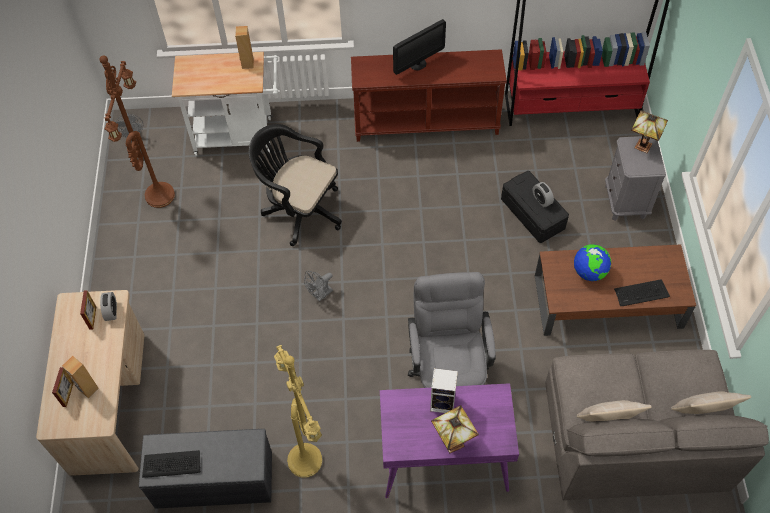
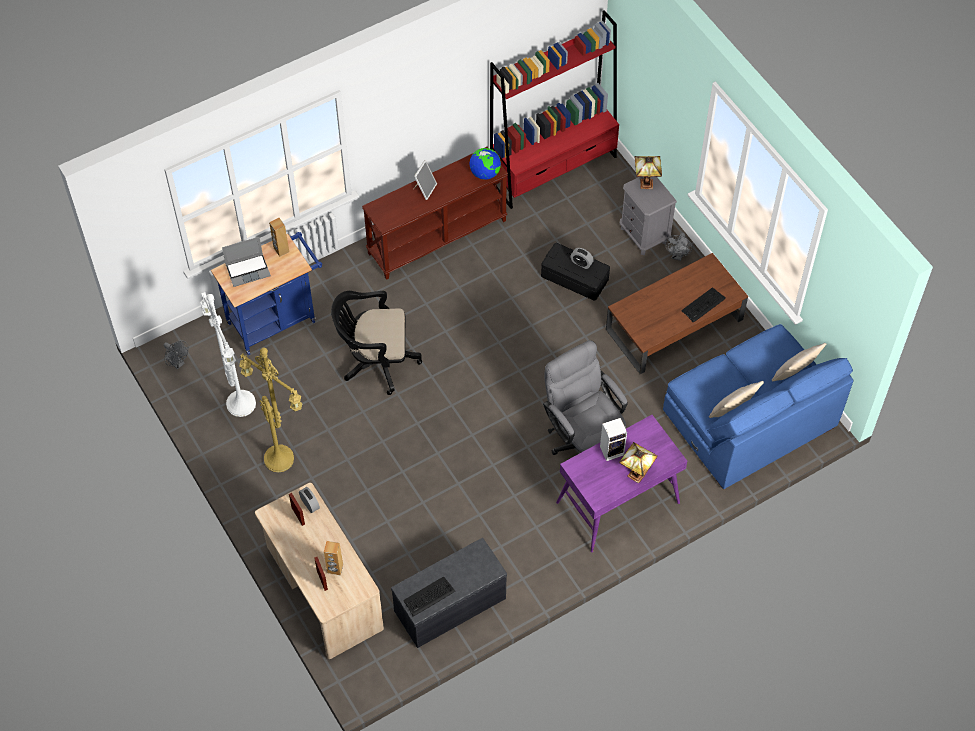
camera: 30 degrees left, 0 degrees up
brown floor lamp [99,56,175,208] -> white floor lamp [200,292,256,417]
white cart [172,52,278,156] -> blue cart [211,232,322,355]
yellow floor lamp [274,345,322,478] -> yellow floor lamp moved to [239,348,302,472]
grey fan [304,271,333,302] -> grey fan moved to [665,232,692,261]
monitor [393,19,446,75] -> picture frame [413,160,437,200]
grey sofa [545,350,769,500] -> blue sofa [663,324,854,489]
globe [574,244,611,281] -> globe moved to [469,148,501,180]
none -> laptop [222,237,271,287]

